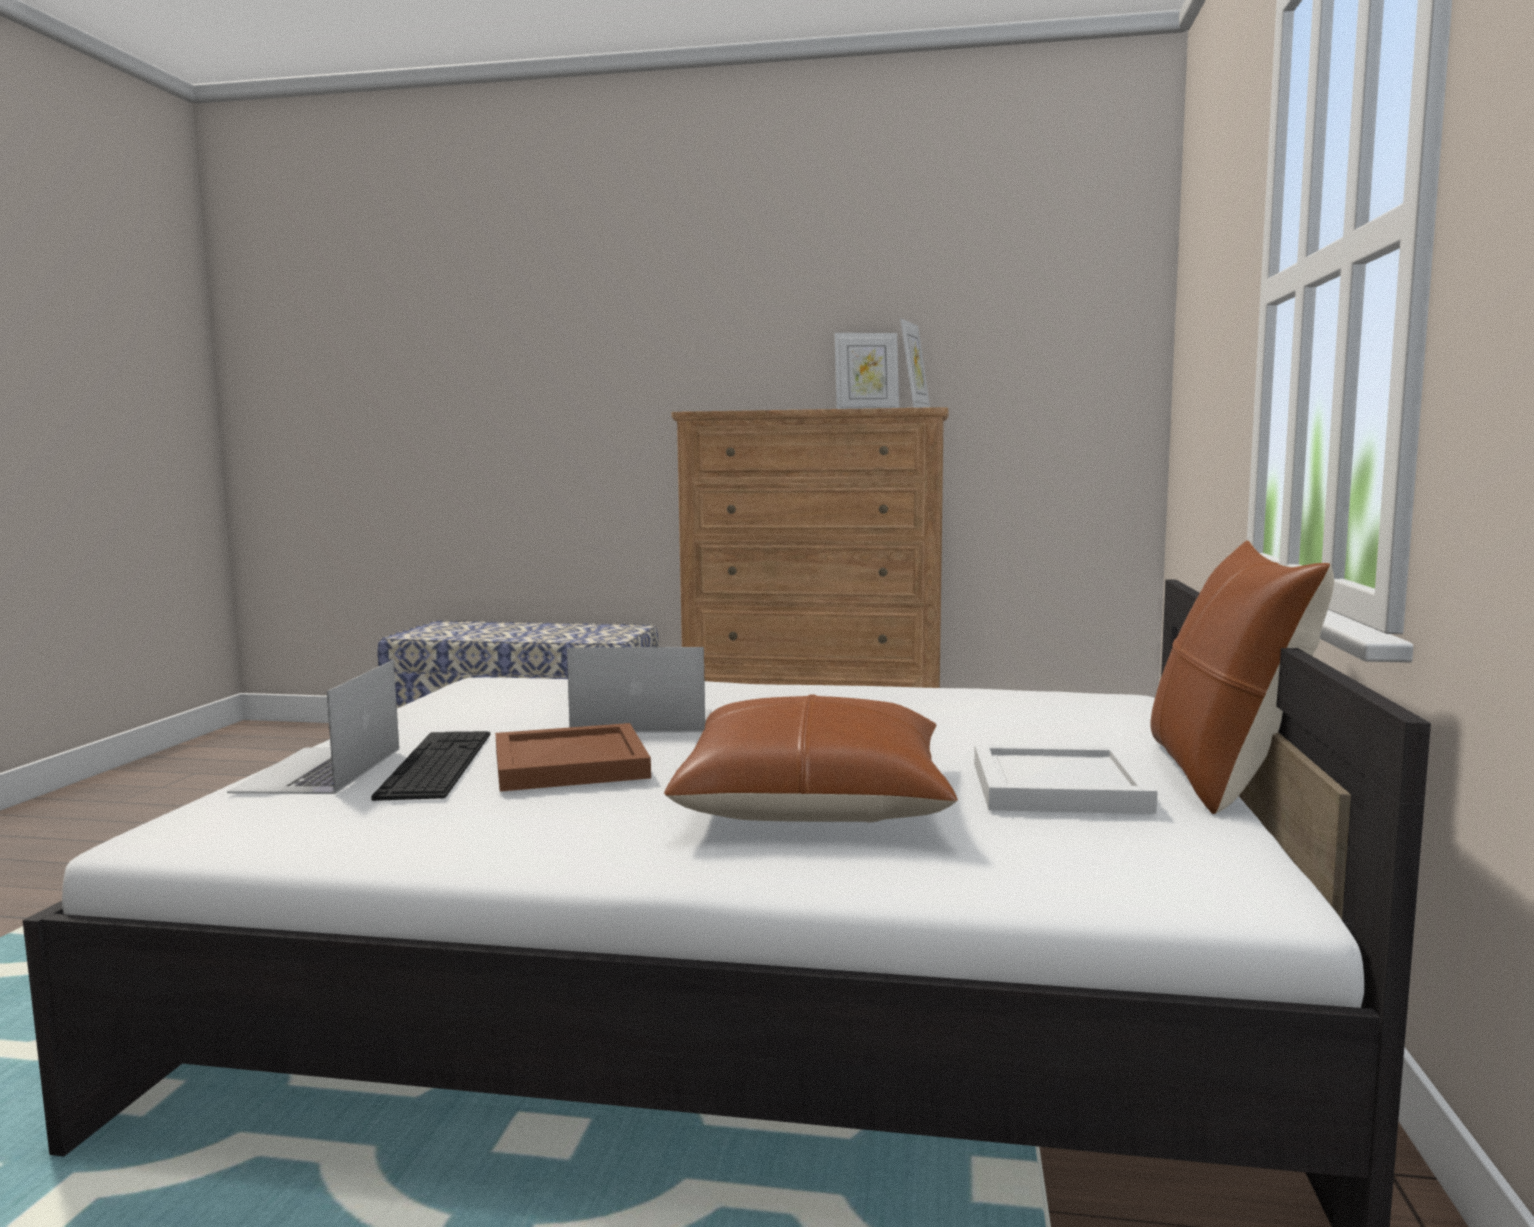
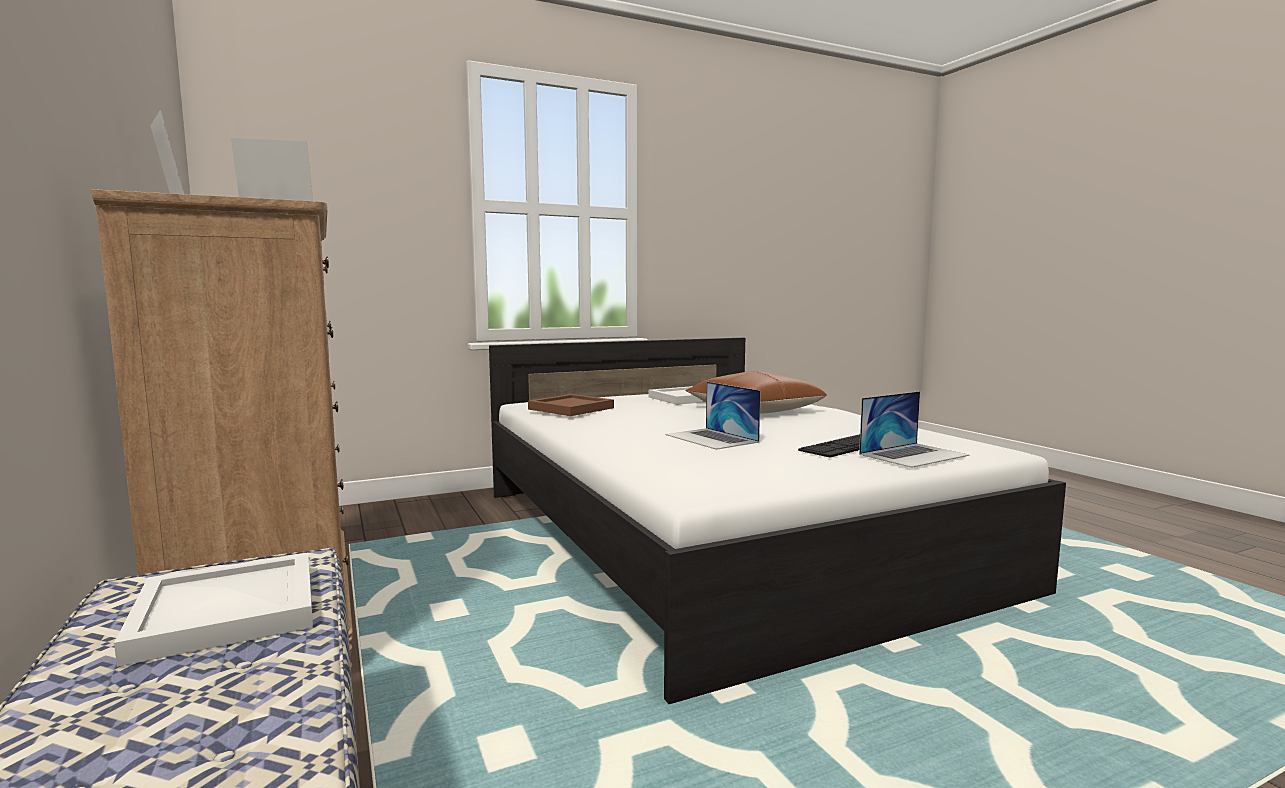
camera: 125 degrees left, 0 degrees up
brown tray [495,723,651,792] -> brown tray moved to [528,394,614,416]
brown pillow [1150,540,1334,814] -> none
none -> white tray [114,553,313,667]

